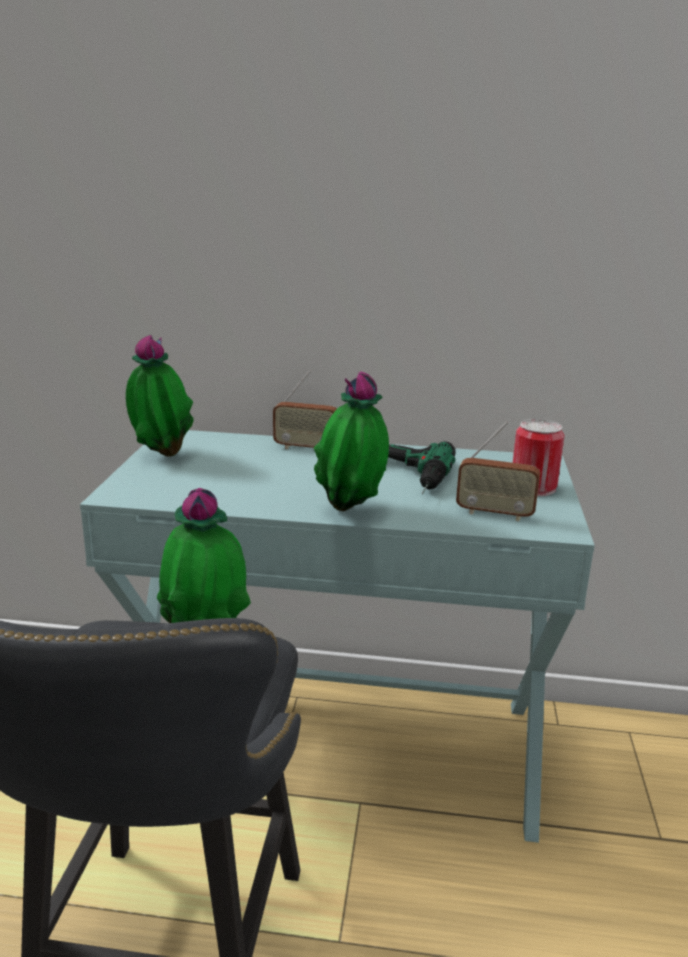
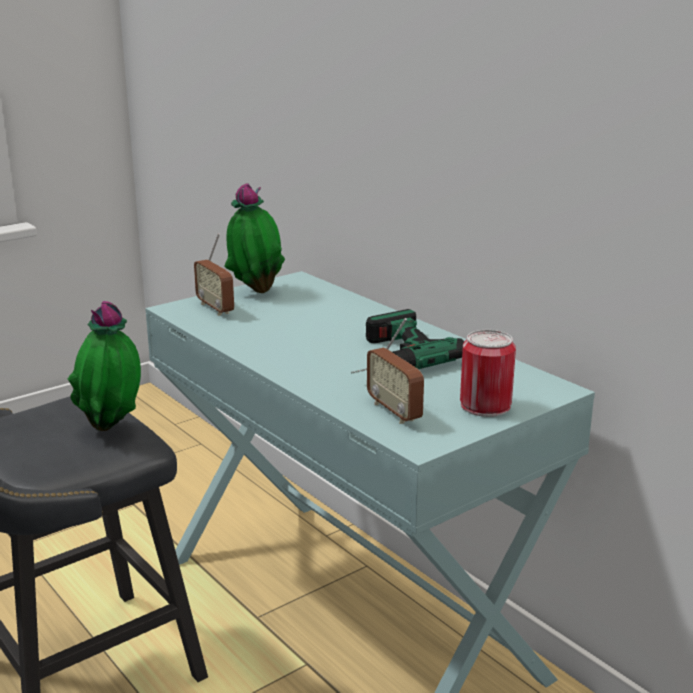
camera: 45 degrees right, 0 degrees up
radio [273,370,337,450] -> radio moved to [194,233,234,316]
potted plant [314,371,389,511] -> none

